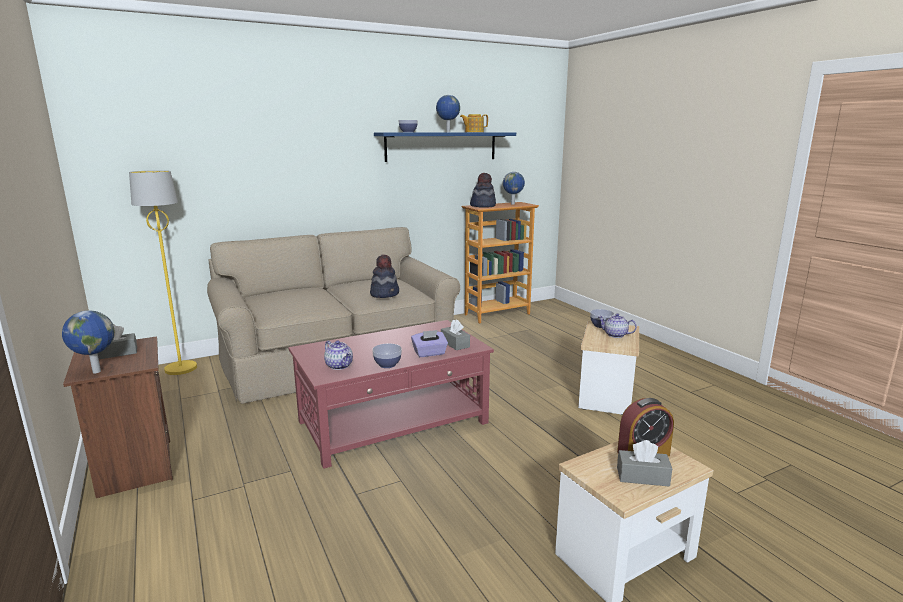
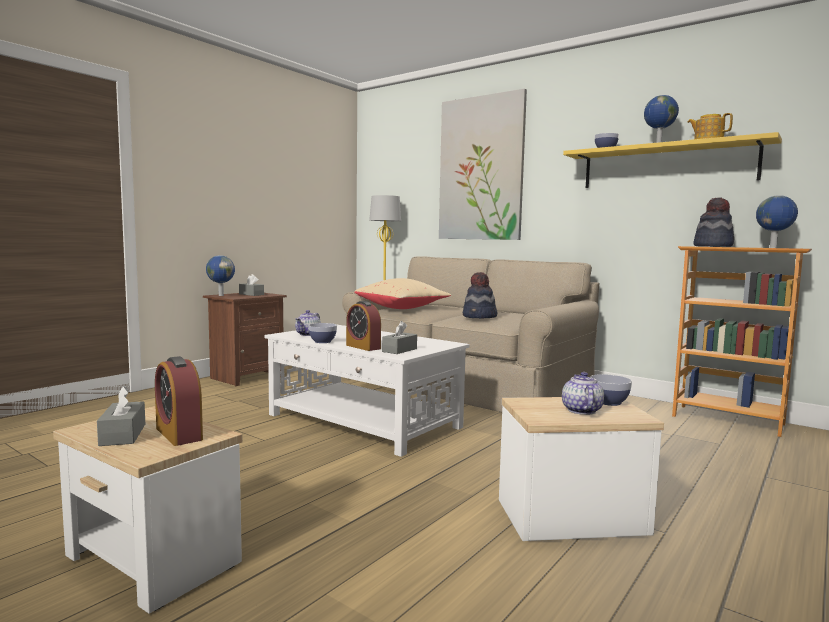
camera: 65 degrees right, 10 degrees down
red coffee table [288,320,494,469] -> white coffee table [264,325,470,457]
blue shelf [374,132,516,162] -> yellow shelf [563,132,782,188]
purple tissue box [411,330,448,357] -> alarm clock [346,301,381,351]
none -> beige pillow [354,278,451,309]
none -> picture [439,89,527,240]

